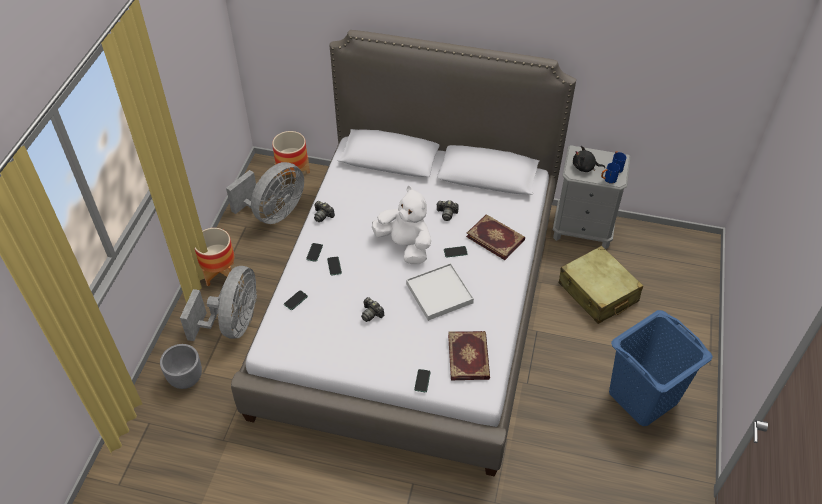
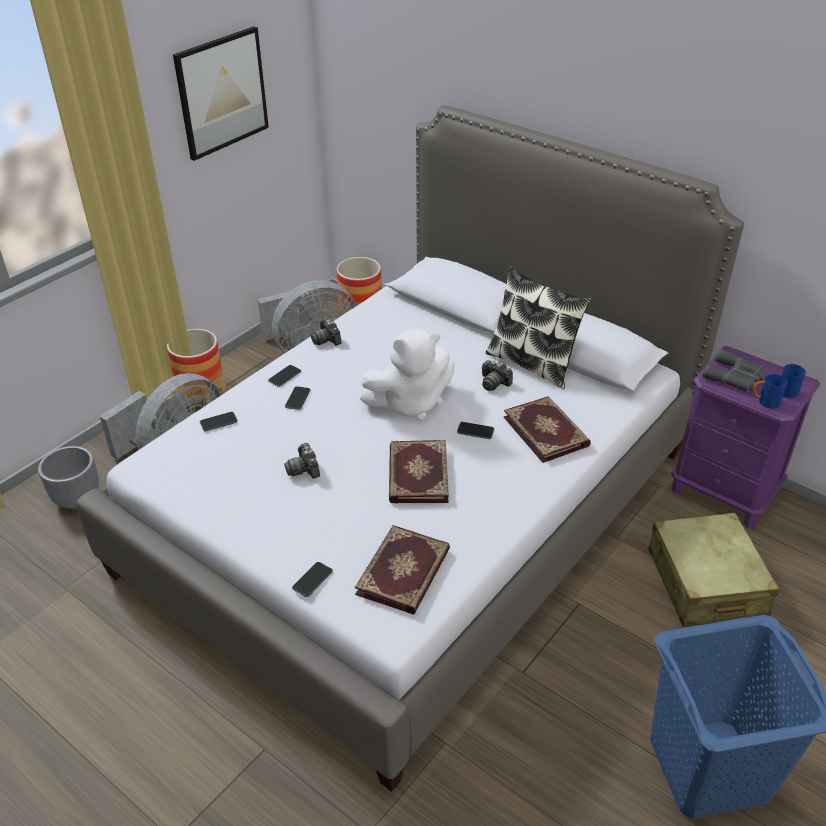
camera: 25 degrees right, 10 degrees down
white plush toy [372,186,431,264] -> white plush toy turned 90 degrees clockwise [360,328,455,421]
white tray [406,263,474,321] -> book [389,440,449,504]
grey nightstand [553,145,631,249] -> purple nightstand [671,345,820,528]
black plush toy [573,146,605,172] -> grey binoculars [702,349,766,392]
none -> picture [173,26,269,161]
none -> pillow [485,266,592,389]

